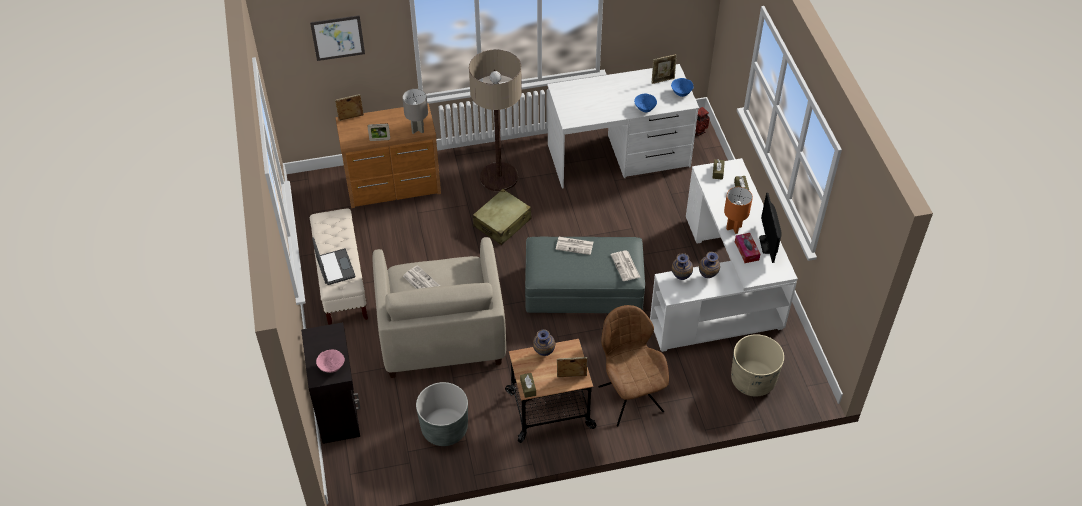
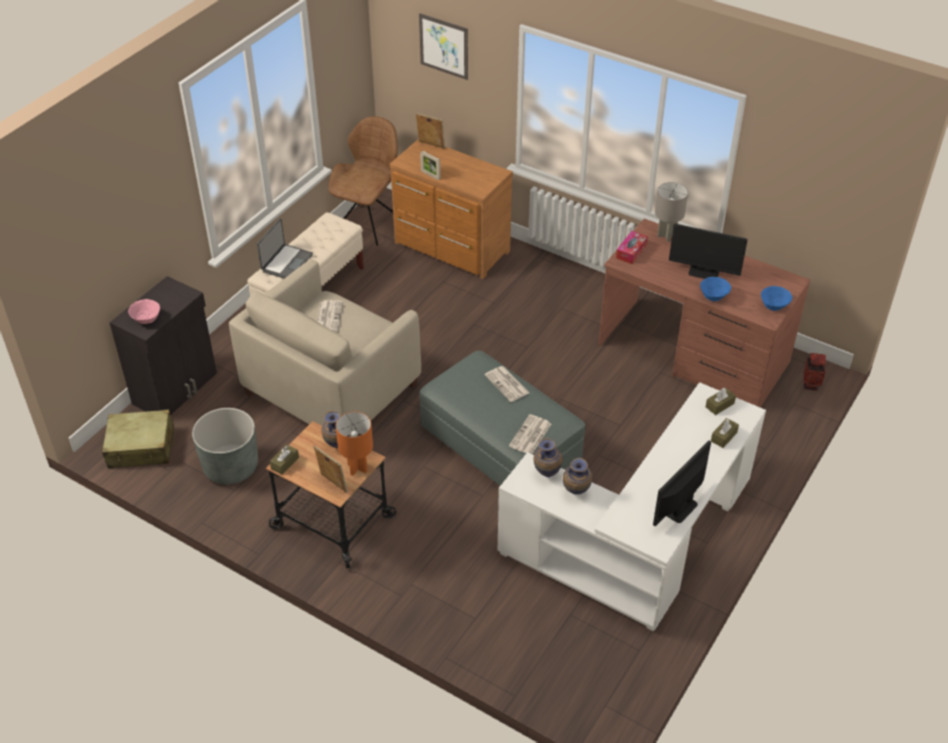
camera: 45 degrees right, 5 degrees down
grey table lamp [402,89,428,134] -> grey table lamp moved to [655,182,688,242]
floor lamp [469,50,522,191] -> none
beige suitcase [473,189,531,245] -> beige suitcase moved to [102,410,175,468]
white desk [547,64,699,188] -> brown desk [599,218,810,407]
brown chair [599,305,669,426] -> brown chair moved to [328,116,398,246]
picture frame [652,54,677,84] -> none
orange table lamp [724,187,753,234] -> orange table lamp moved to [336,412,373,476]
beige planter [731,334,784,397] -> none
tissue box [735,233,760,263] -> tissue box moved to [616,231,648,264]
none -> monitor [669,224,748,279]

